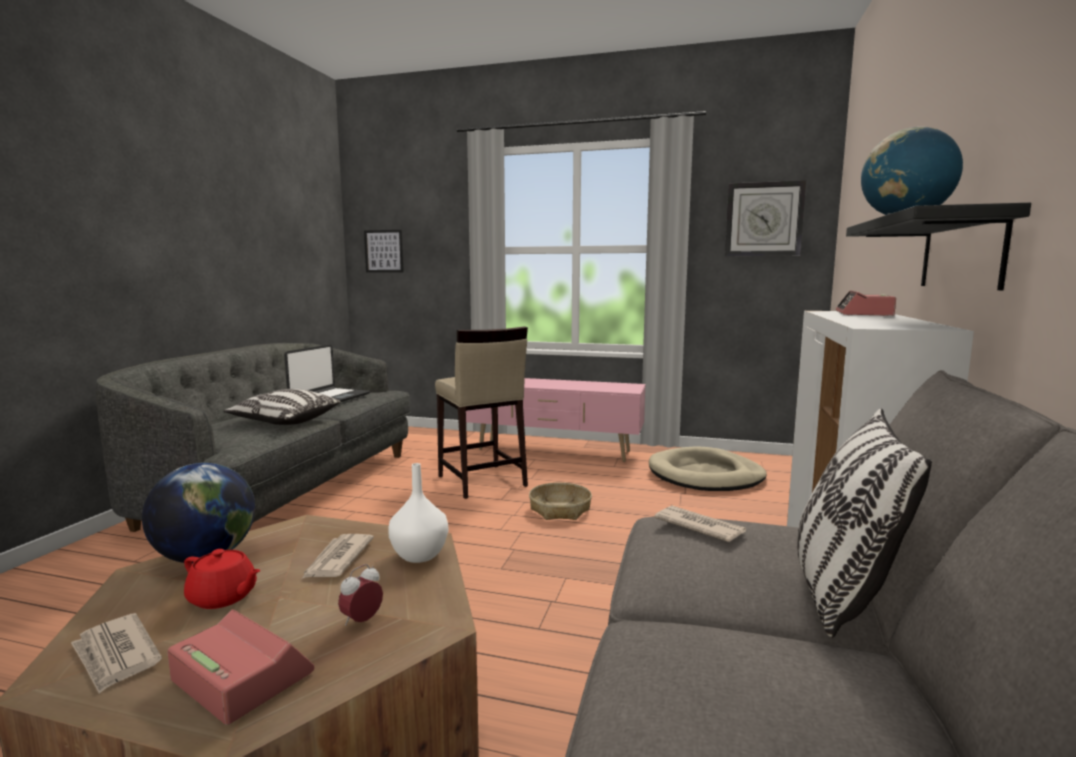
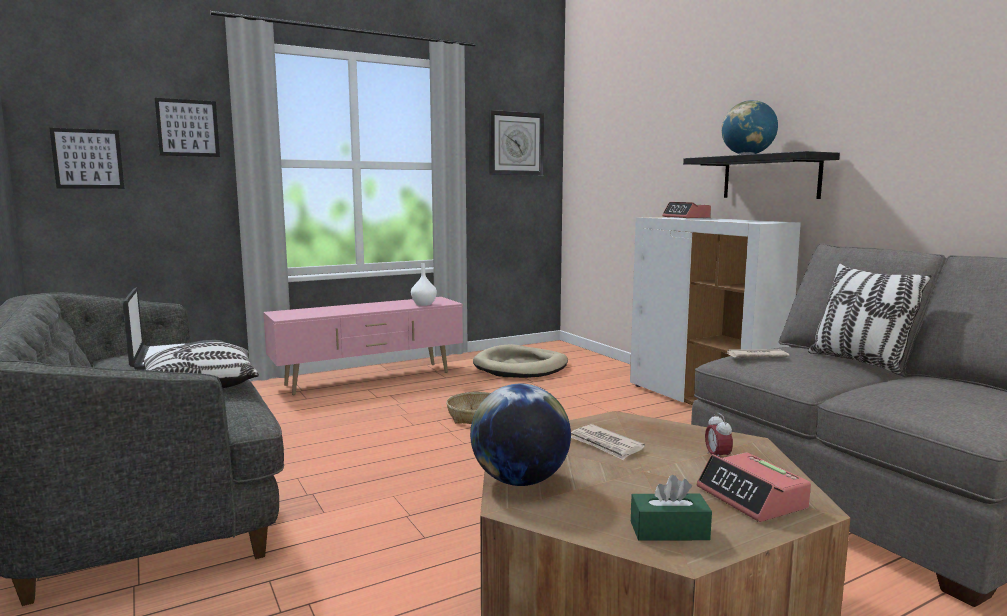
camera: 45 degrees left, 0 degrees up
newspaper [71,613,162,694] -> green tissue box [631,475,712,541]
alarm clock [167,609,314,725] -> alarm clock turned 105 degrees counterclockwise [697,452,811,522]
red teapot [184,549,261,609] -> none
white vase [388,463,448,563] -> white vase moved to [411,263,437,306]
beige stool [435,326,528,499] -> none
none -> picture [155,98,220,157]

